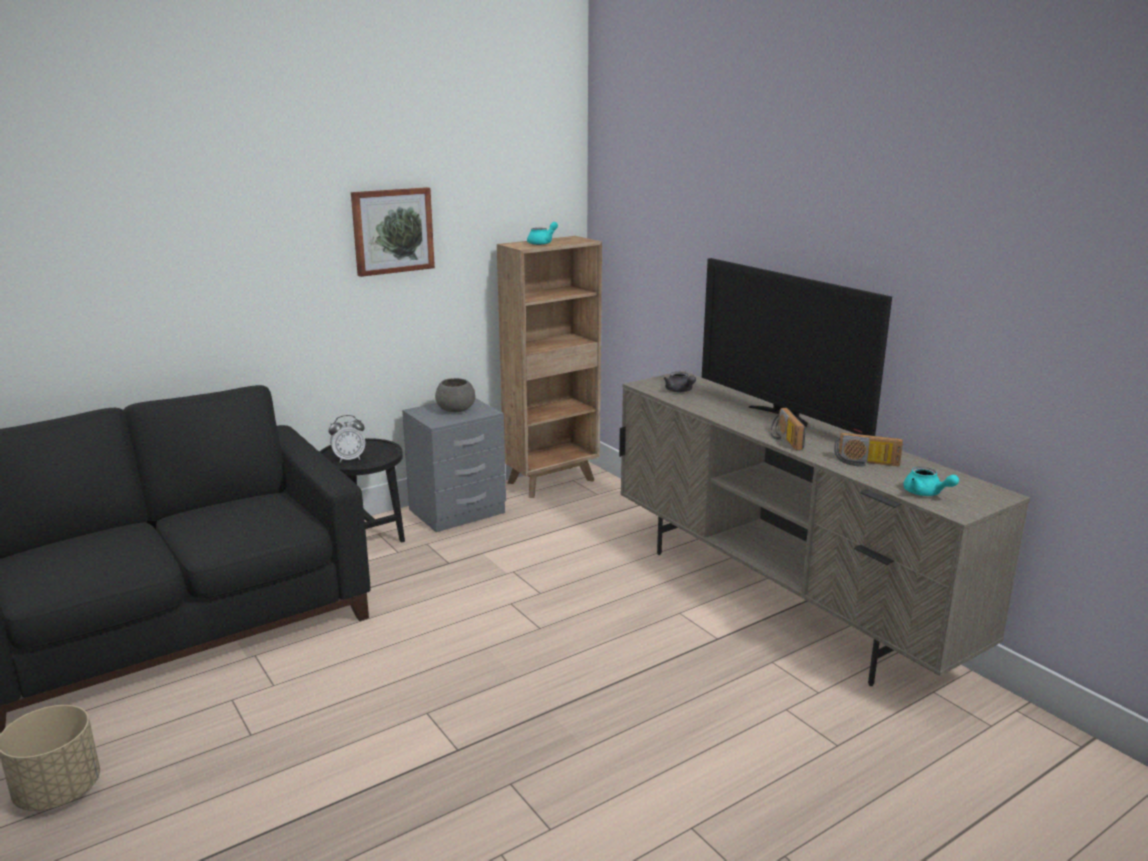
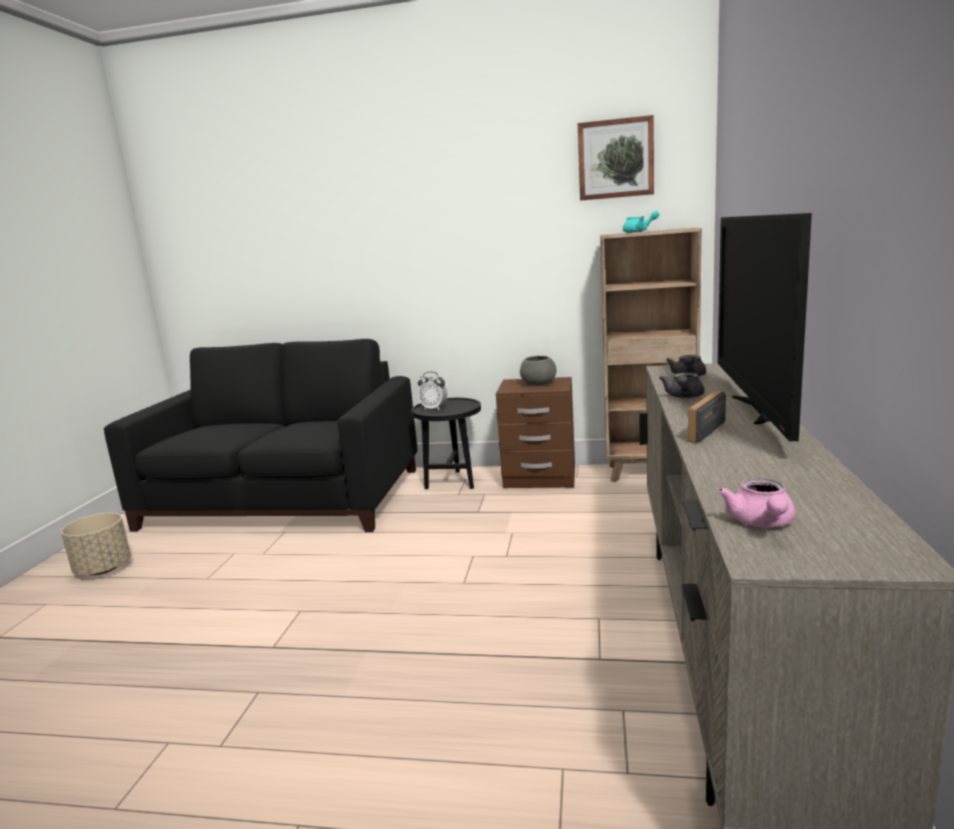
camera: 45 degrees right, 5 degrees down
picture [351,187,435,277] -> picture moved to [578,115,654,201]
grey nightstand [402,398,506,532] -> brown nightstand [496,377,575,488]
radio [834,432,903,467] -> none
turquoise teapot [903,467,959,496] -> pink teapot [718,478,795,528]
none -> grey teapot [659,373,704,398]

